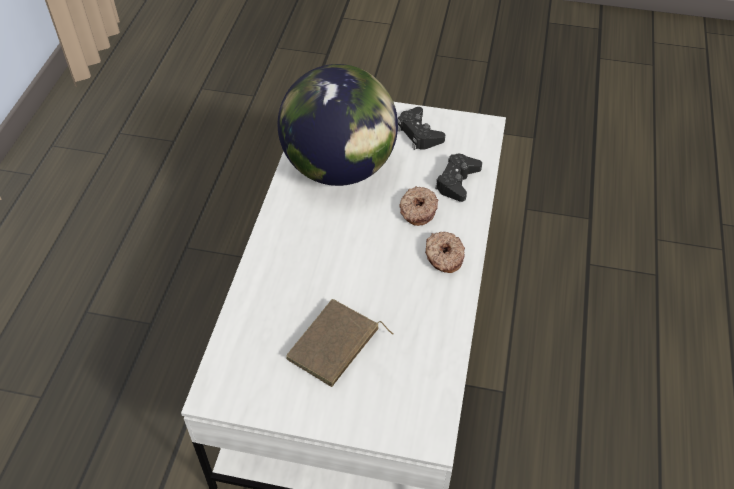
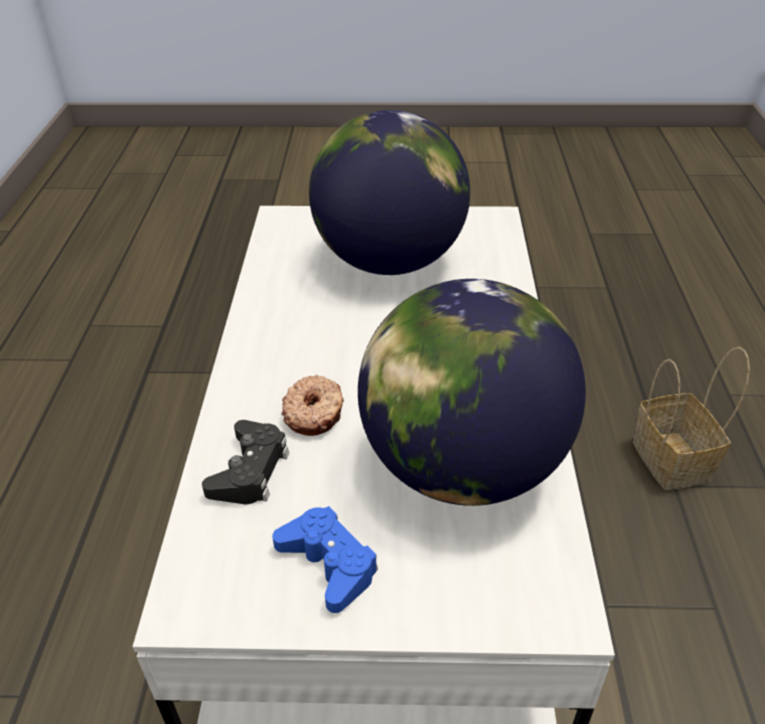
camera: 170 degrees right, 10 degrees down
brown book [286,299,393,387] -> globe [309,110,470,275]
black game controller [398,107,445,150] -> blue game controller [272,506,378,613]
donut [425,232,465,273] -> none
none -> basket [633,347,750,490]

